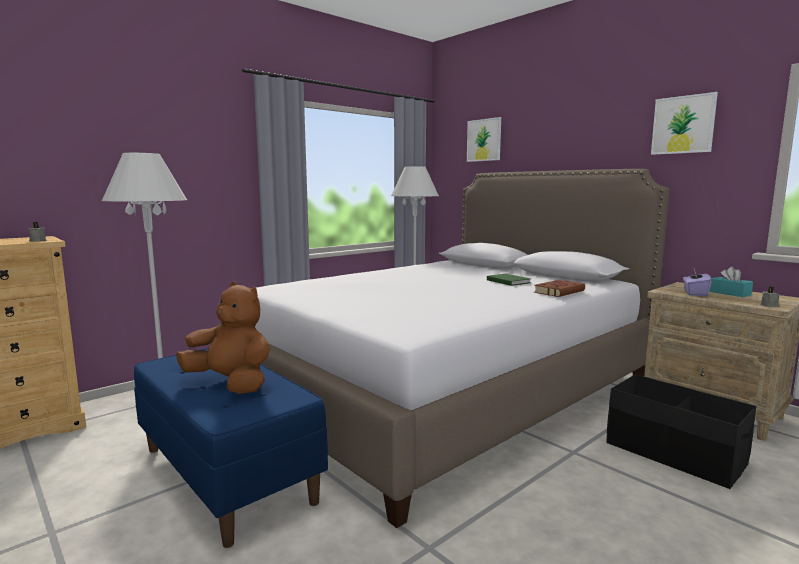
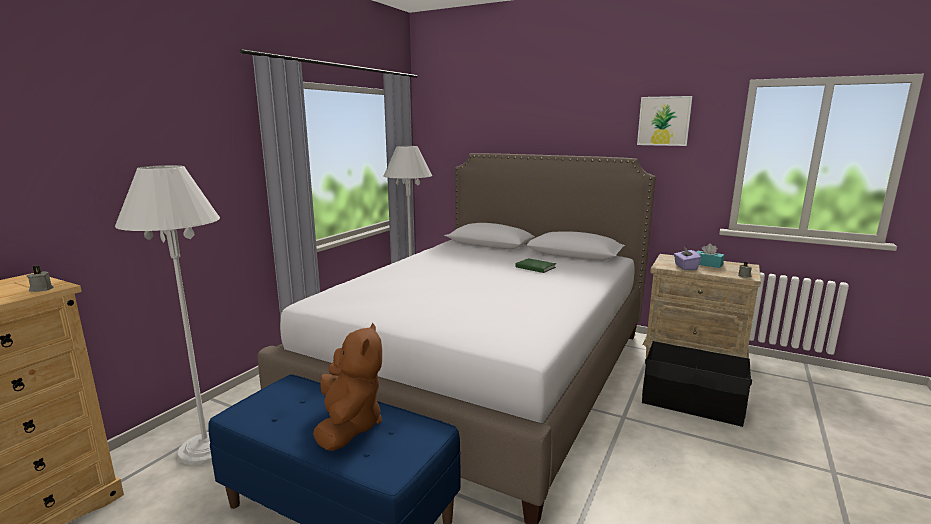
camera: 20 degrees left, 5 degrees up
brown plush toy [176,282,270,394] -> brown plush toy turned 75 degrees clockwise [313,323,382,451]
picture [467,117,501,162] -> none
brown book [534,280,585,297] -> none

